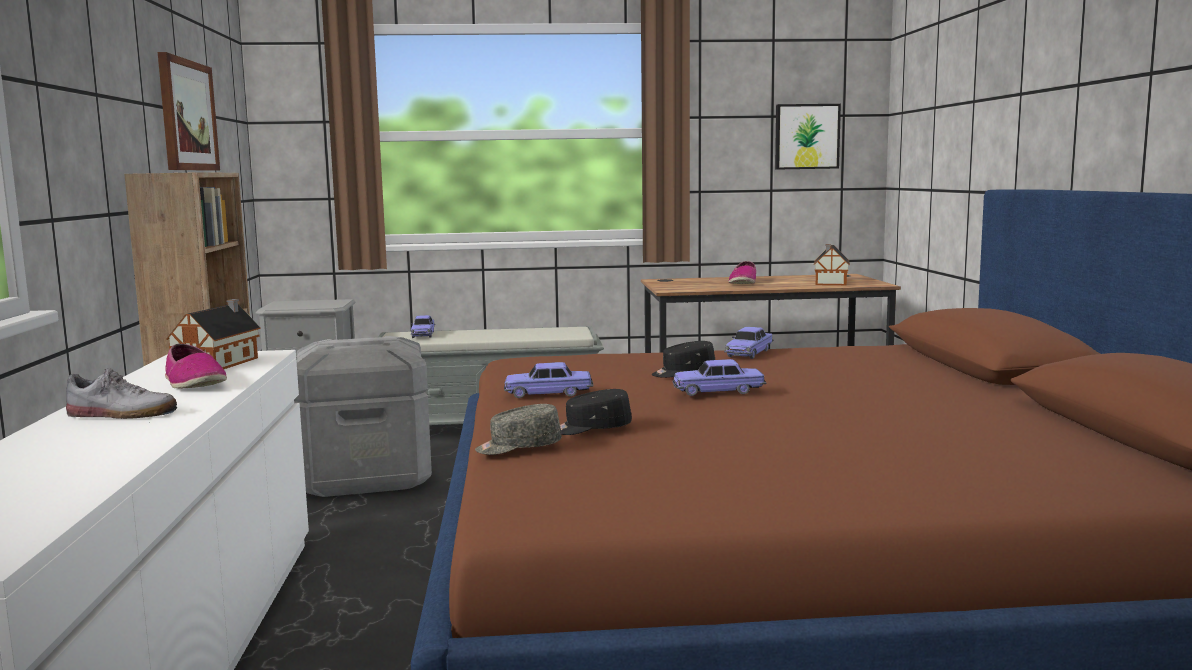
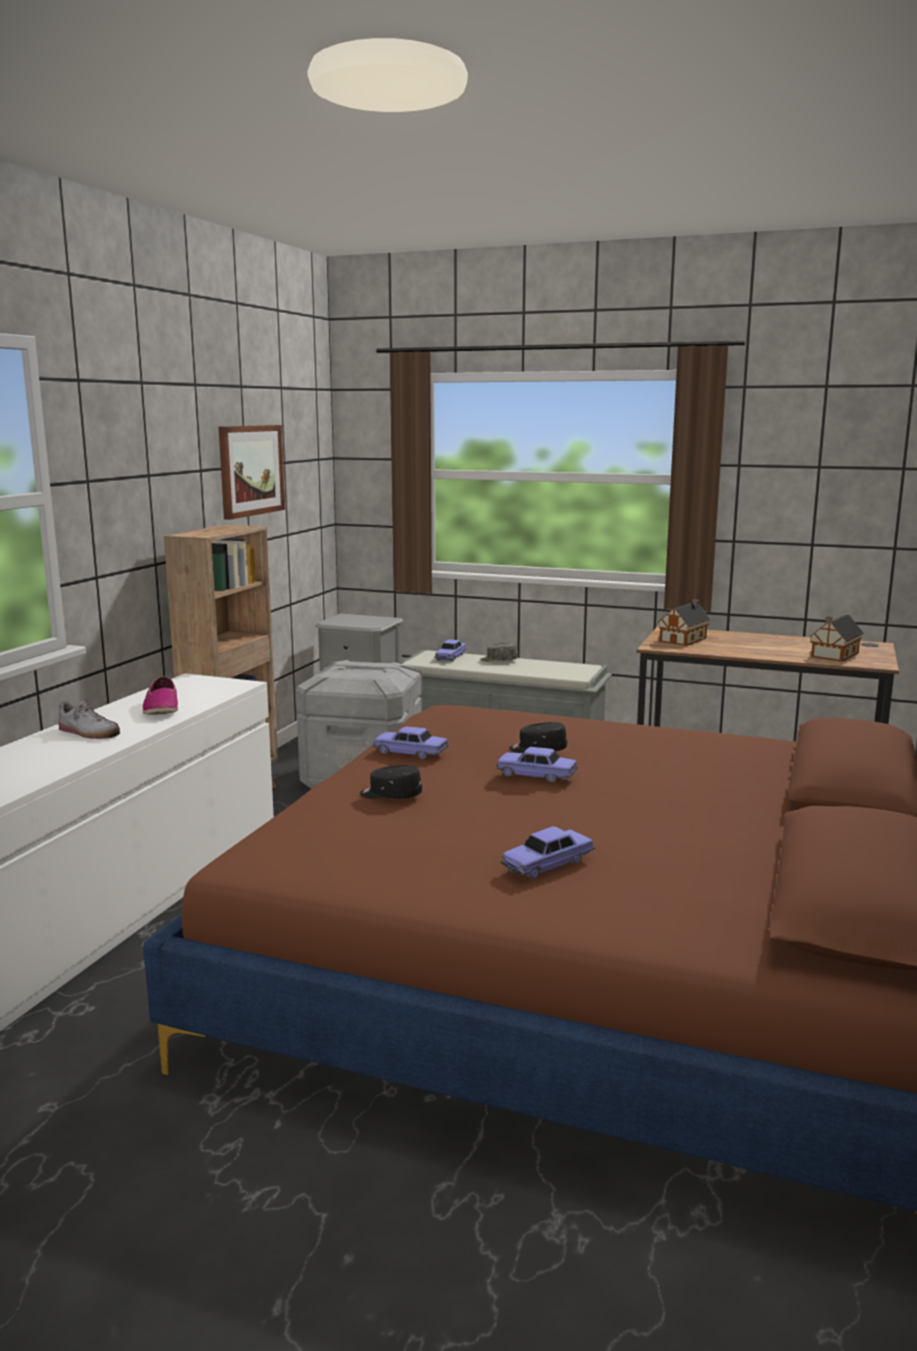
camera: 25 degrees right, 5 degrees up
toy house [166,299,261,369] -> toy house moved to [658,599,711,646]
grey cap [475,404,562,455] -> grey cap moved to [480,642,518,662]
toy car [724,327,774,359] -> toy car moved to [500,827,595,879]
shoe [729,261,756,284] -> none
picture [775,104,841,170] -> none

